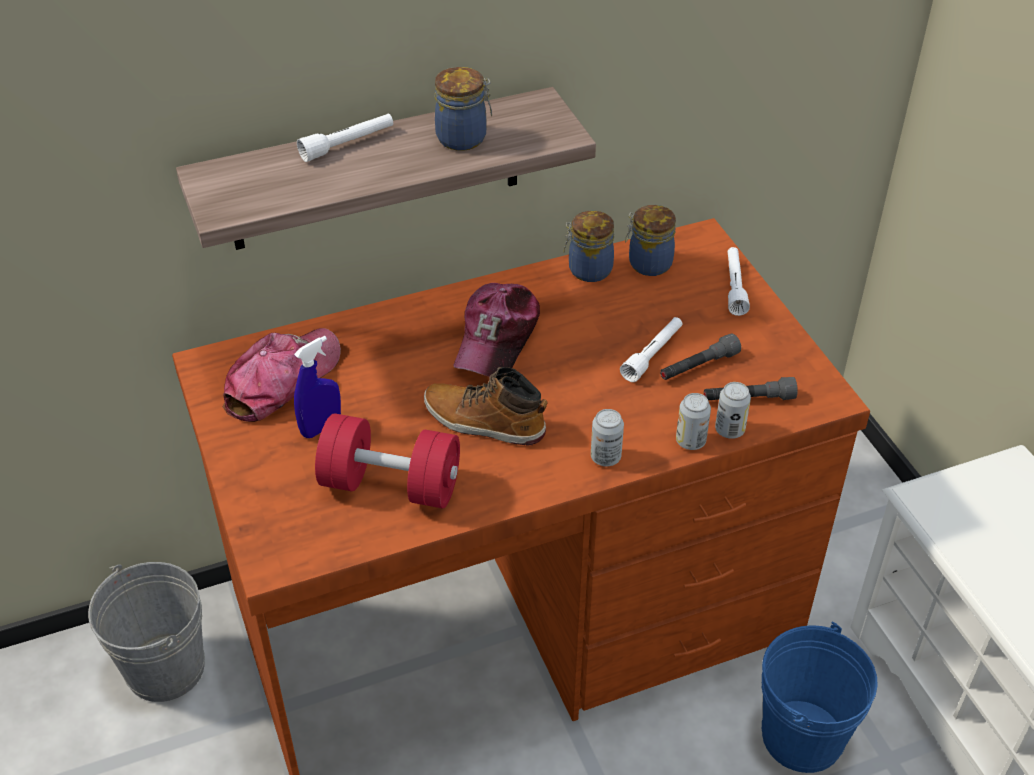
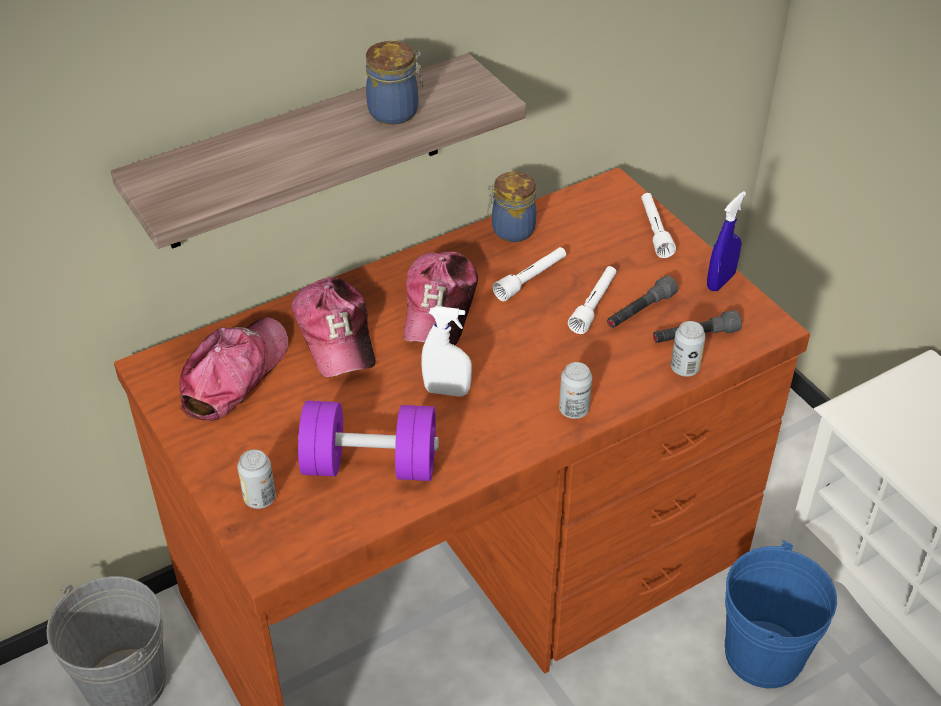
camera: 10 degrees left, 0 degrees up
blue spray bottle [294,336,341,438] -> blue spray bottle moved to [707,191,746,291]
white flashlight [297,114,393,162] -> white flashlight moved to [493,247,566,301]
red dumbbell [315,414,460,509] -> purple dumbbell [298,401,439,481]
boot [424,367,548,446] -> white spray bottle [421,306,472,397]
jar [625,205,676,276] -> none
can [676,393,711,450] -> can moved to [237,449,276,509]
none -> cap [292,277,376,377]

